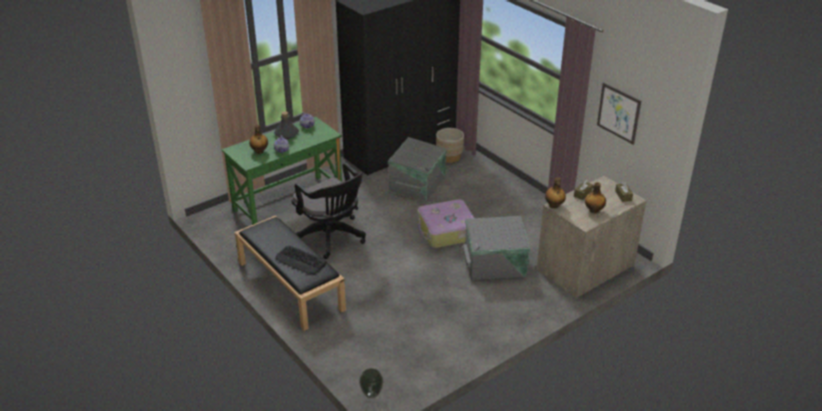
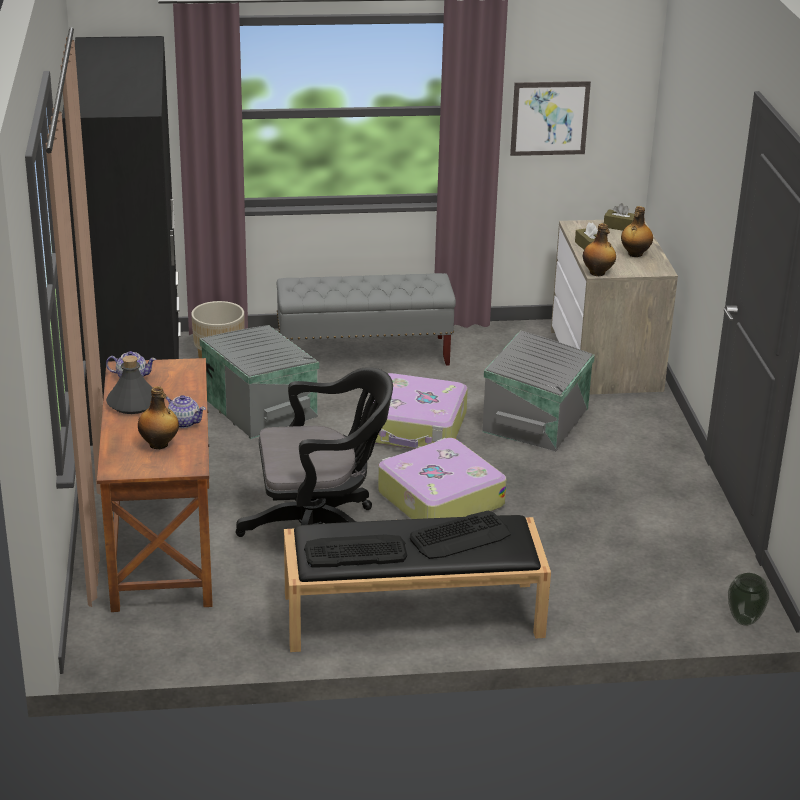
camera: 60 degrees left, 5 degrees down
green desk [222,116,342,225] -> brown desk [97,358,212,612]
none -> grey bench [277,273,456,366]
none -> keyboard [304,534,407,568]
none -> suitcase [378,438,506,519]

